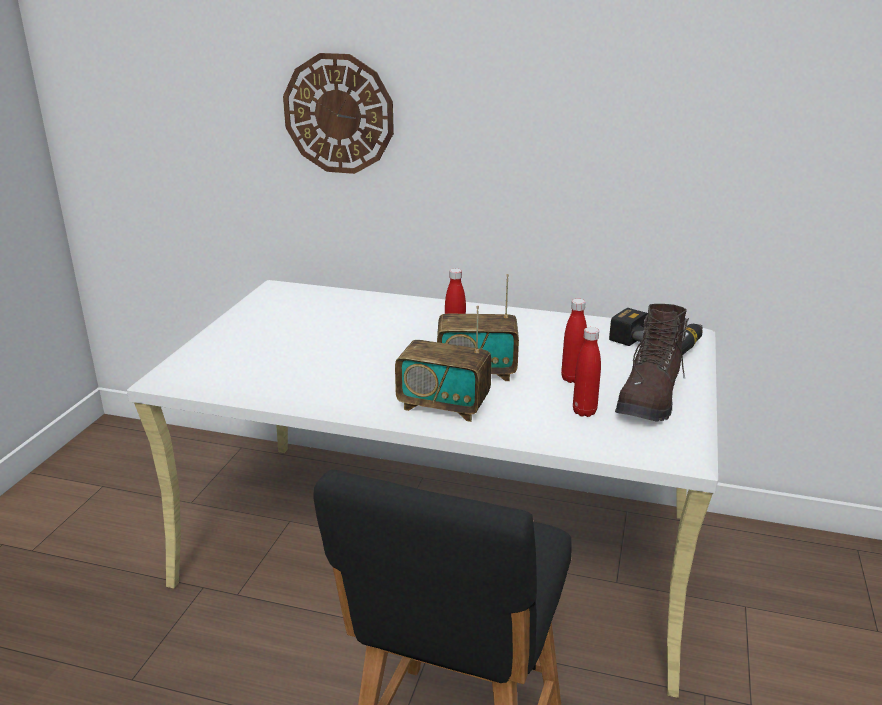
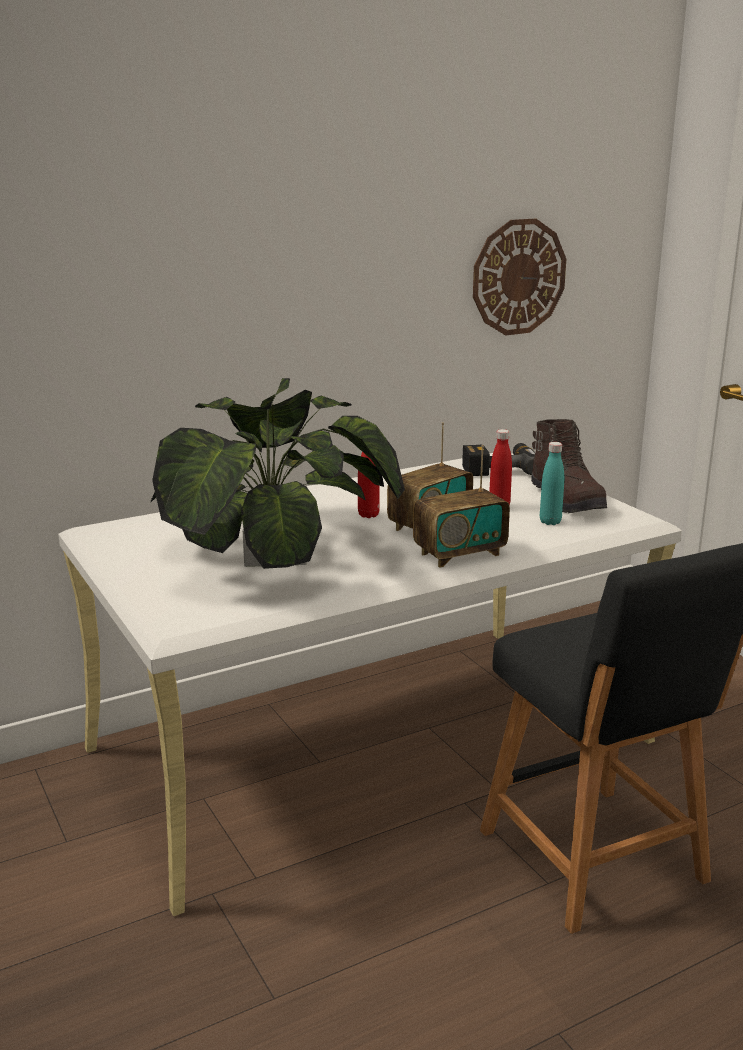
camera: 45 degrees left, 5 degrees down
wall clock [283,53,394,174] -> wall clock moved to [473,219,566,335]
red bottle [573,327,601,417] -> turquoise bottle [540,442,564,525]
none -> potted plant [150,378,405,569]

